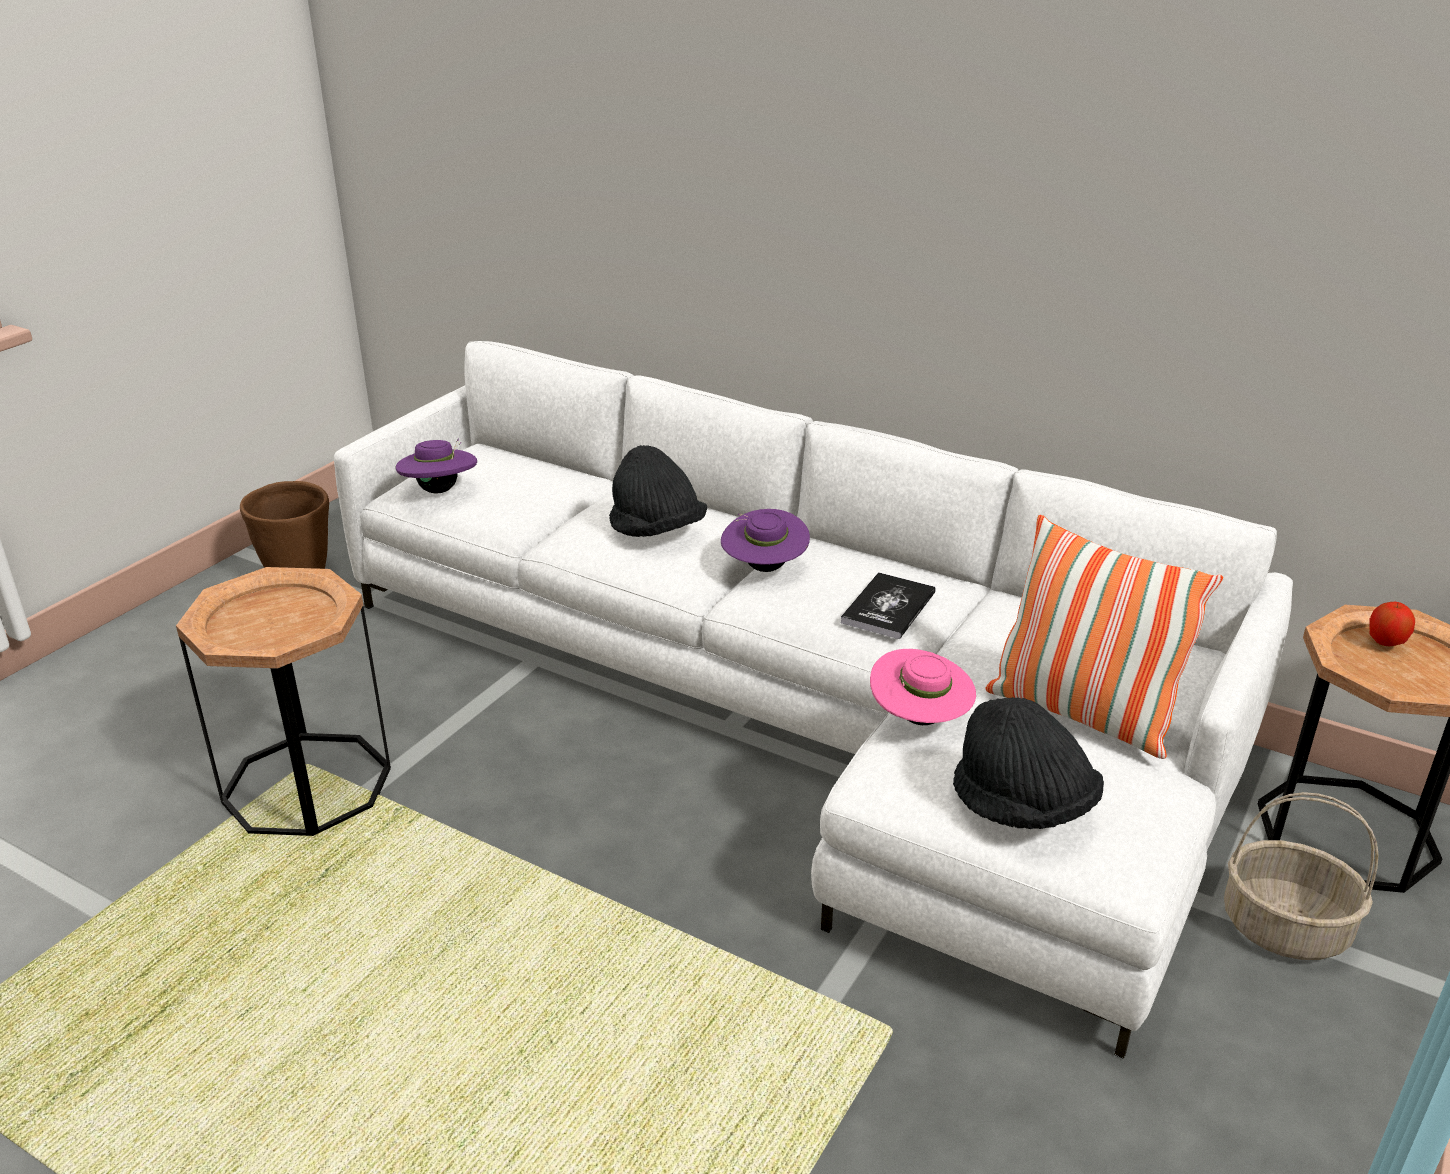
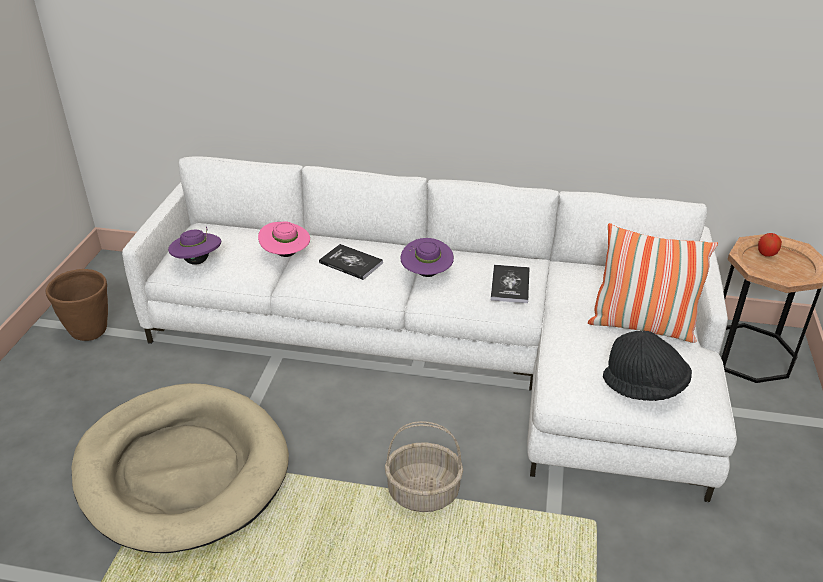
camera: 20 degrees left, 5 degrees up
brown side table [176,567,391,836] -> beige dog bed [71,383,289,553]
black hat [609,445,707,537] -> book [319,244,383,280]
pink hat [870,649,976,725] -> pink hat moved to [258,221,310,257]
basket [1224,792,1379,960] -> basket moved to [385,421,463,512]

